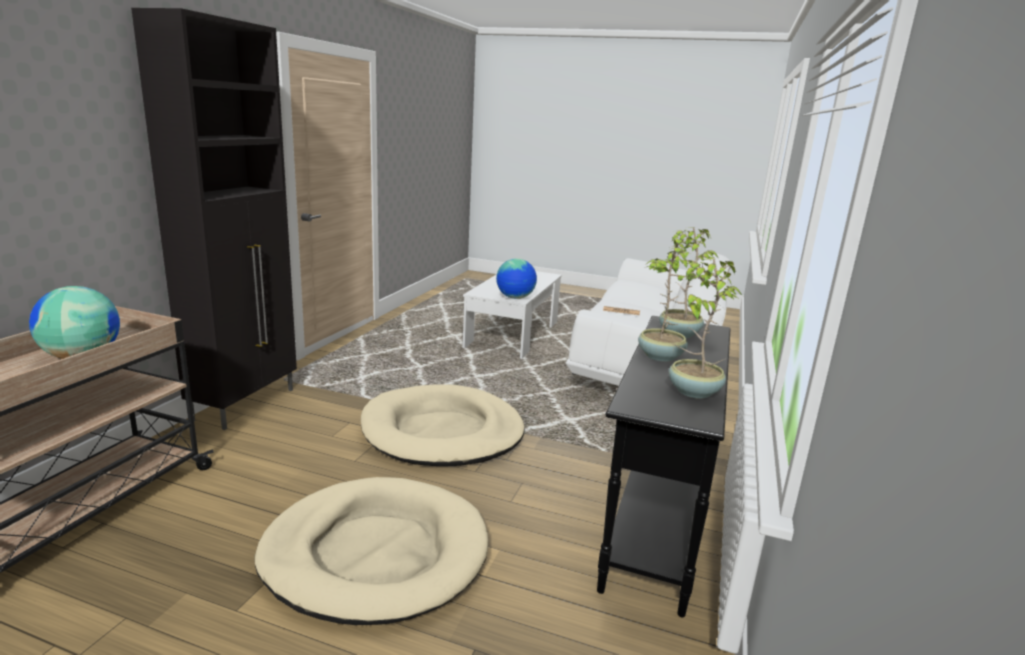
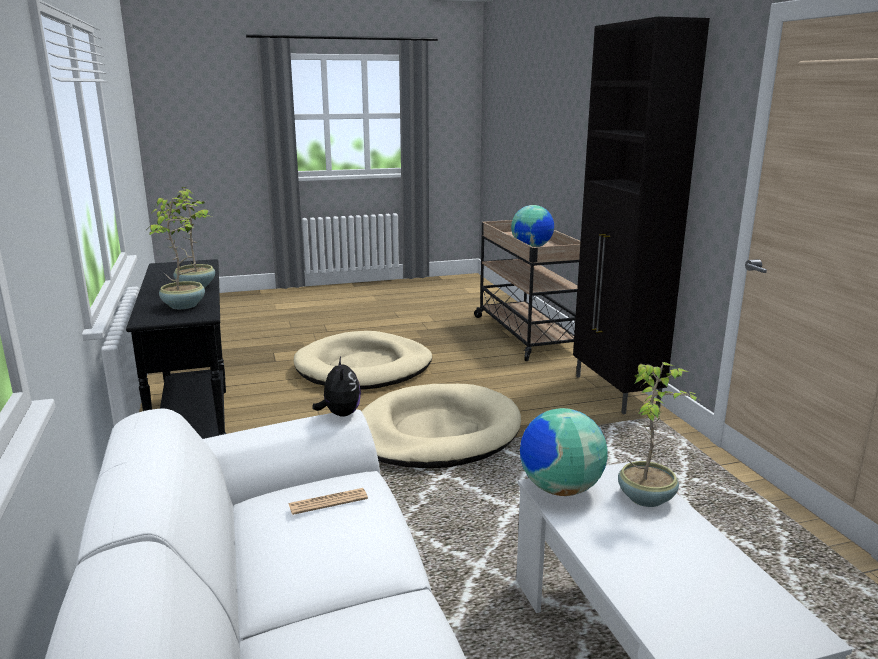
camera: 145 degrees right, 0 degrees up
potted plant [669,258,742,399] -> potted plant moved to [618,362,697,507]
none -> plush toy [312,357,361,417]

